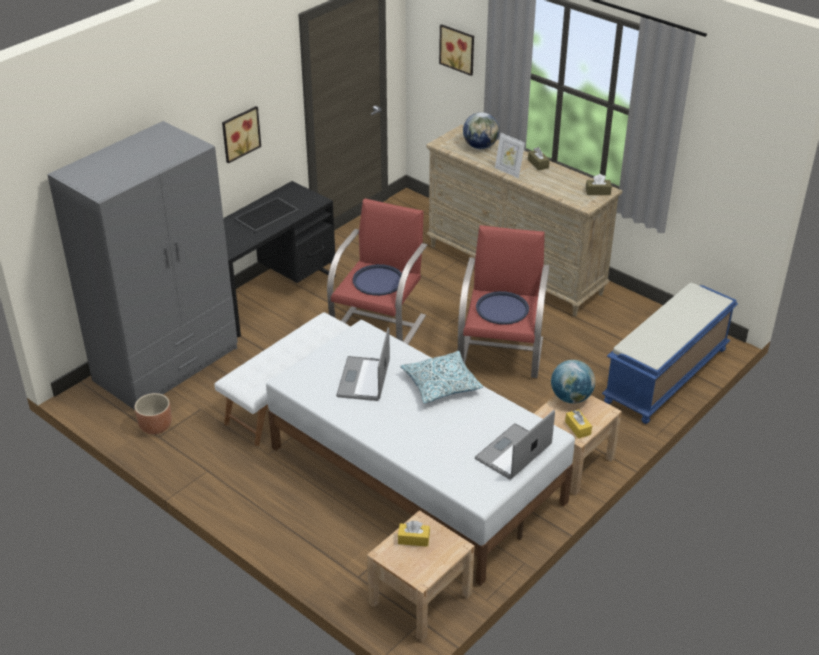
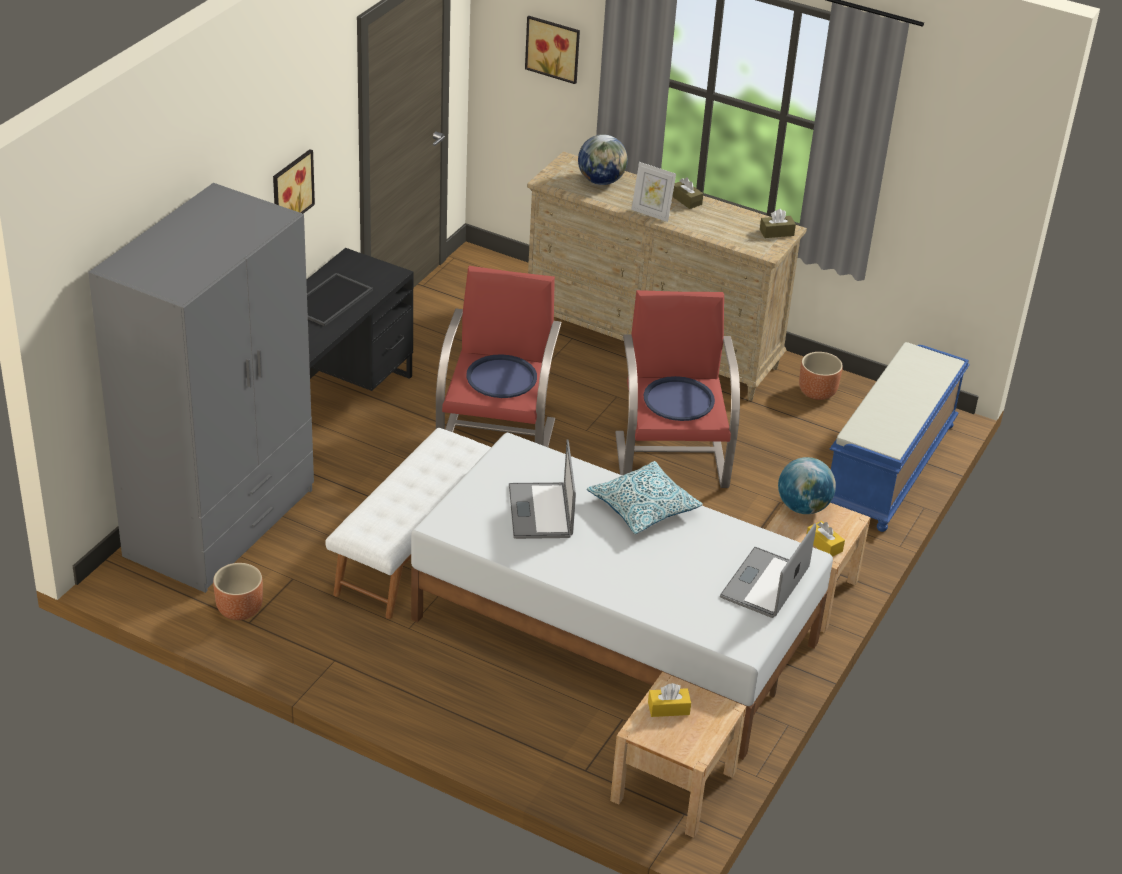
camera: 15 degrees left, 0 degrees up
none -> brown planter [799,352,843,400]

